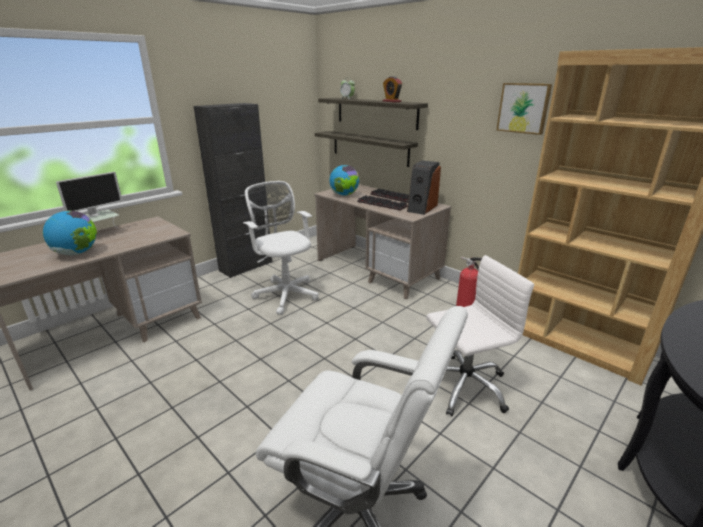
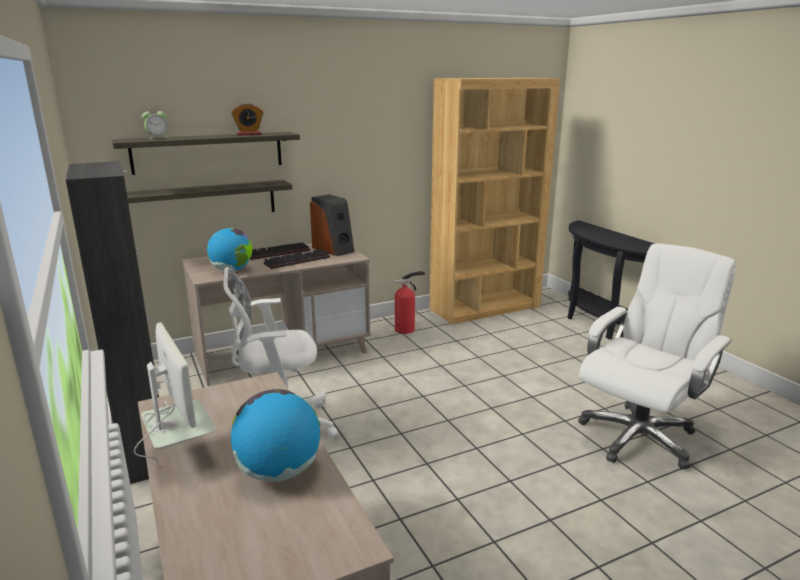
camera: 70 degrees left, 5 degrees down
white office chair [426,255,534,416] -> none
picture [496,83,552,135] -> none

